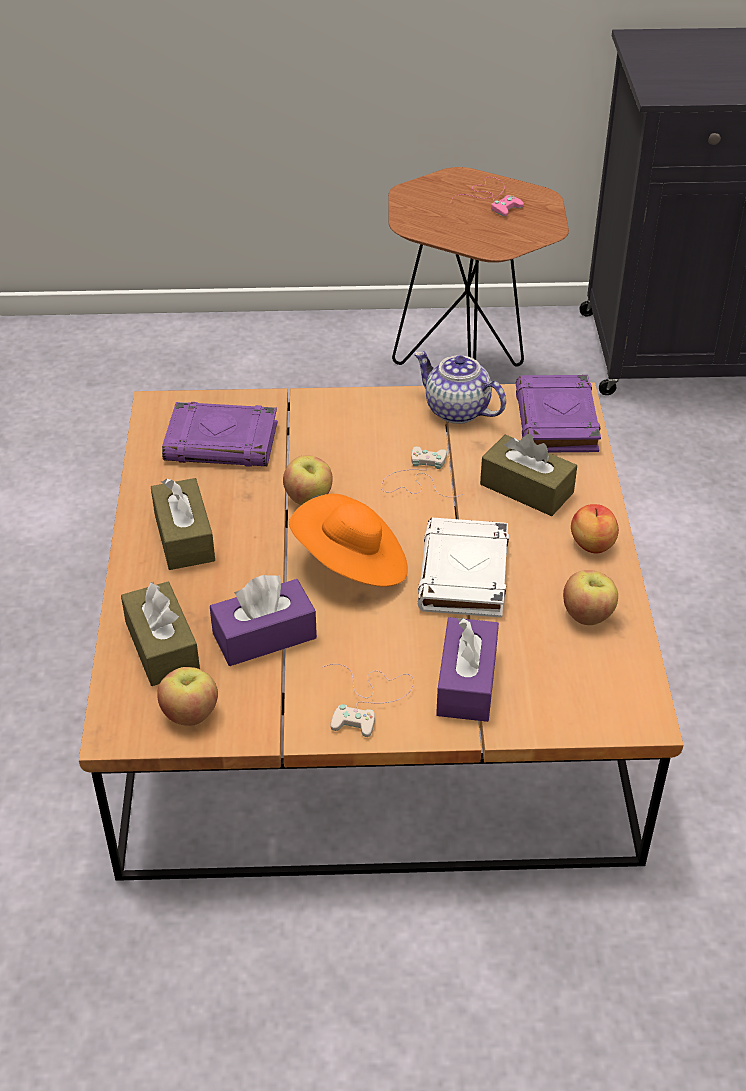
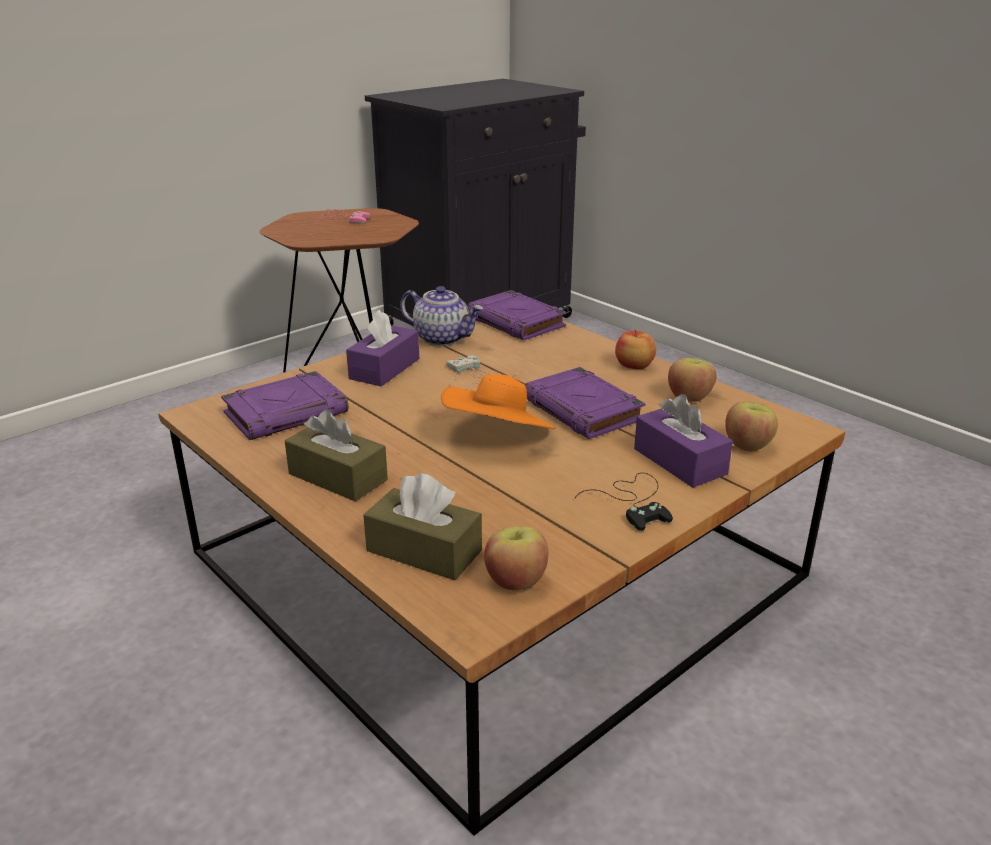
camera: 40 degrees left, 15 degrees down
purple tissue box [210,575,317,666] -> purple tissue box moved to [346,309,419,387]
apple [283,455,333,505] -> apple moved to [725,401,778,451]
white game controller [323,664,414,737] -> black game controller [575,473,673,531]
teapot [414,351,506,424] -> teapot turned 150 degrees counterclockwise [400,286,483,346]
white book [418,518,509,618] -> purple book [525,367,646,439]
brown tissue box [480,434,577,516] -> none

